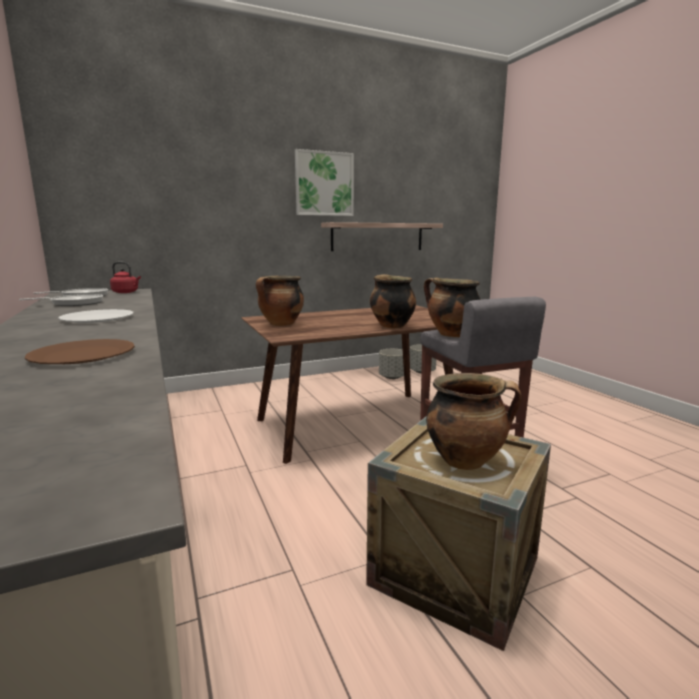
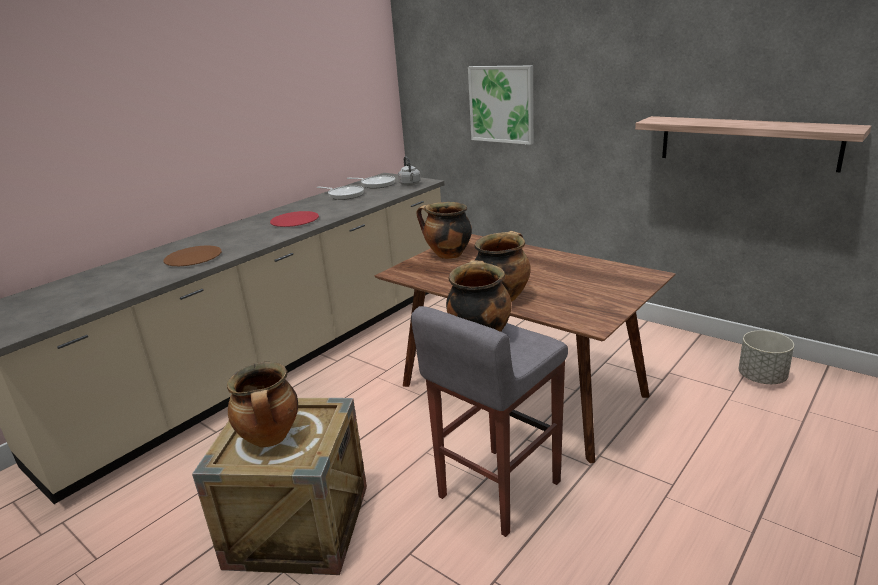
camera: 65 degrees right, 10 degrees up
white plate [58,309,133,323] -> red plate [270,211,319,227]
red kettle [110,262,141,293] -> grey kettle [398,156,421,186]
picture [295,149,354,216] -> picture moved to [468,66,534,145]
grey planter [379,349,404,379] -> none

